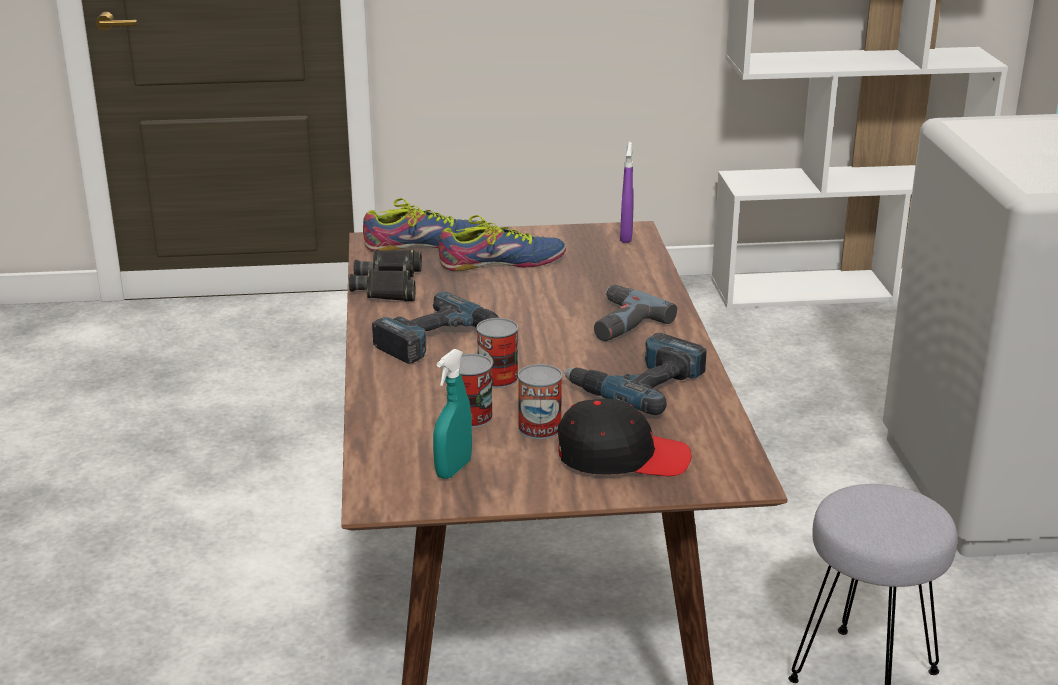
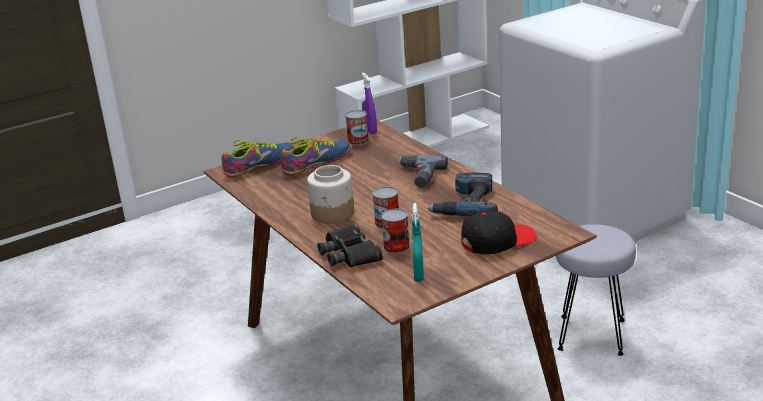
camera: 25 degrees left, 0 degrees up
black binoculars [349,250,422,301] -> black binoculars moved to [317,224,383,267]
power drill [372,291,499,363] -> jar [307,165,354,224]
can [518,364,562,439] -> can moved to [345,110,369,146]

